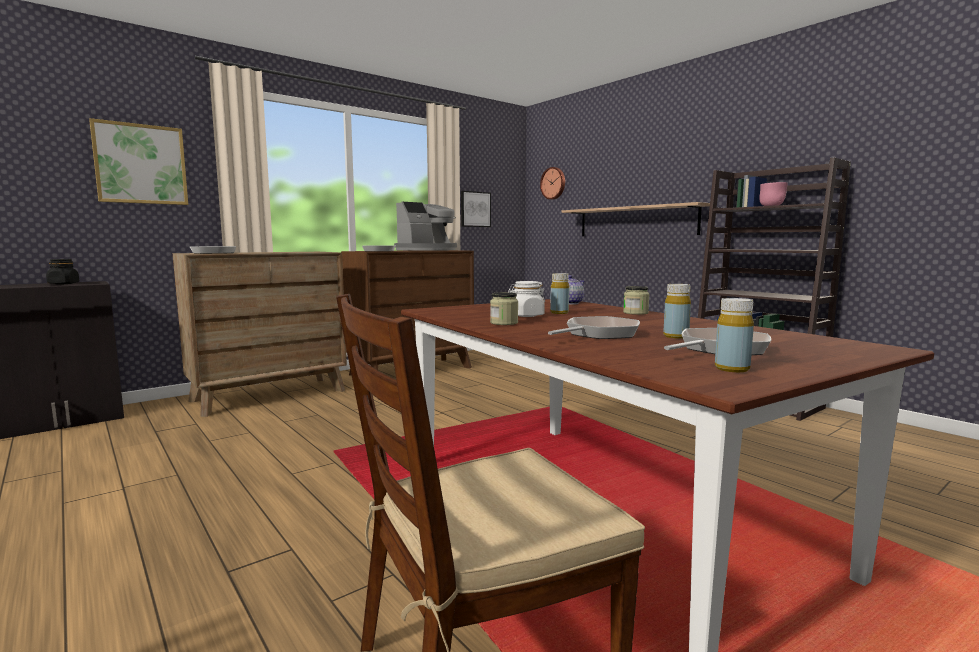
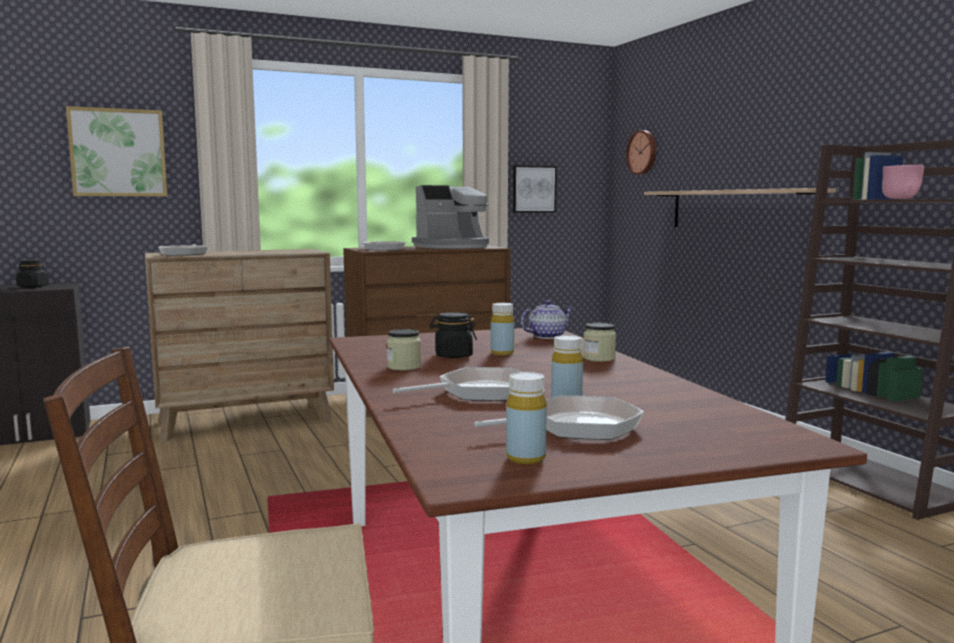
camera: 15 degrees right, 0 degrees up
white jar [508,281,545,317] -> black jar [430,312,477,358]

